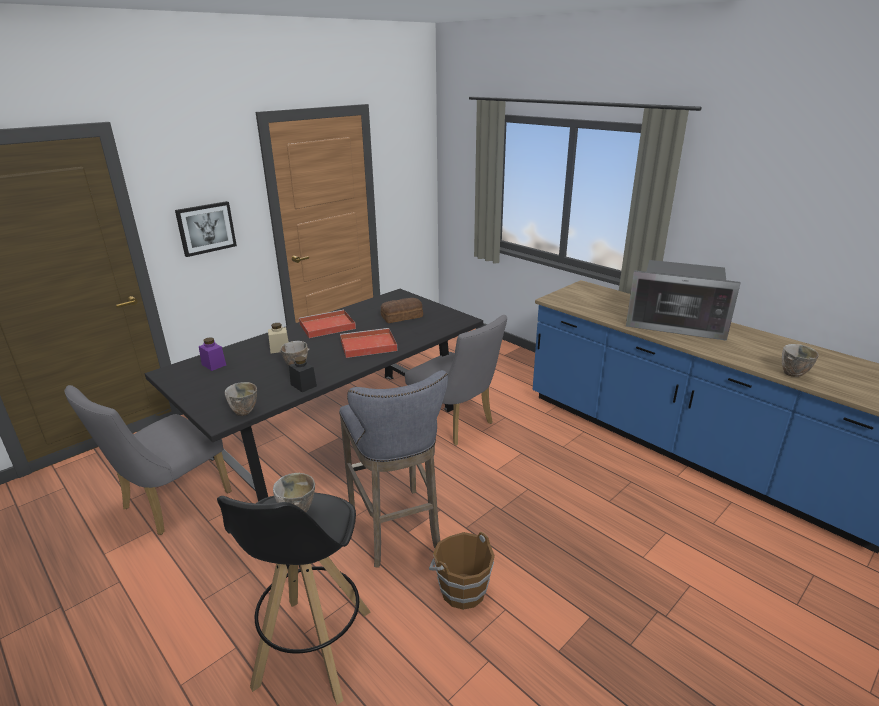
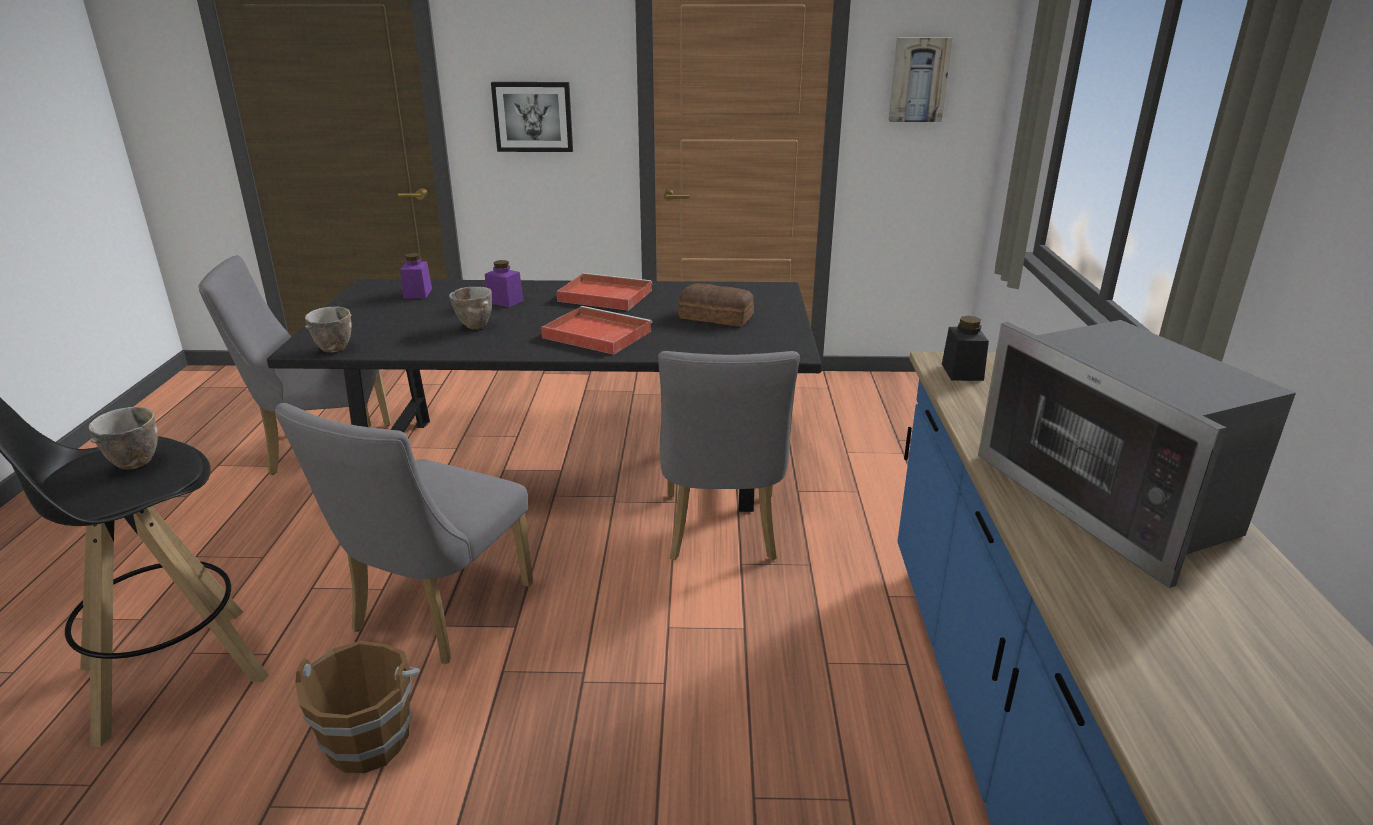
camera: 45 degrees right, 0 degrees up
beige jar [268,323,289,354] -> purple jar [485,260,524,307]
black jar [289,356,317,392] -> black jar moved to [942,316,989,381]
grey stool [339,370,448,568] -> grey chair [275,403,533,664]
bowl [782,344,819,377] -> none
none -> picture [889,37,952,122]

